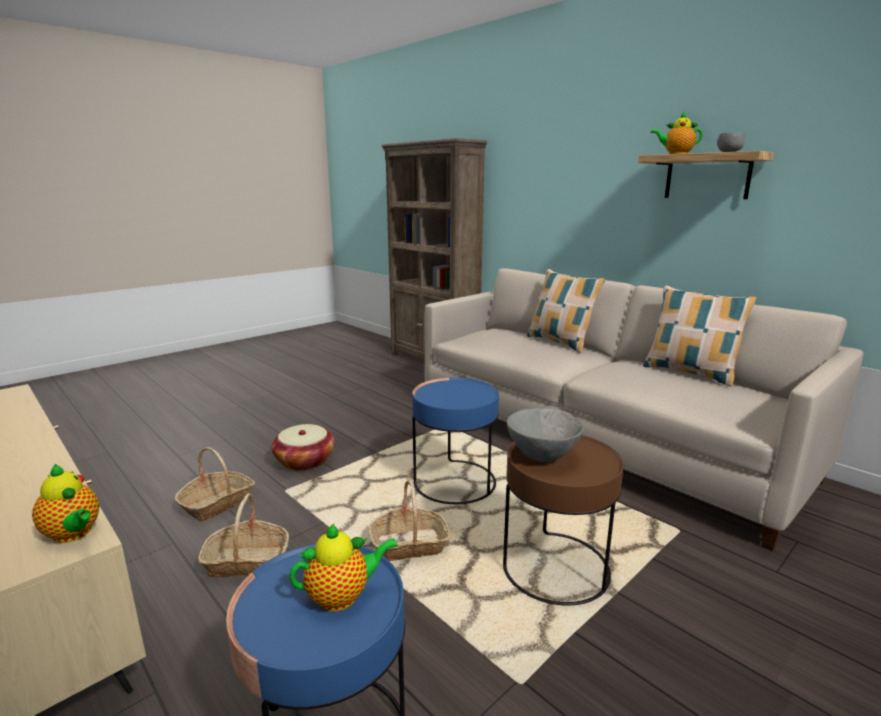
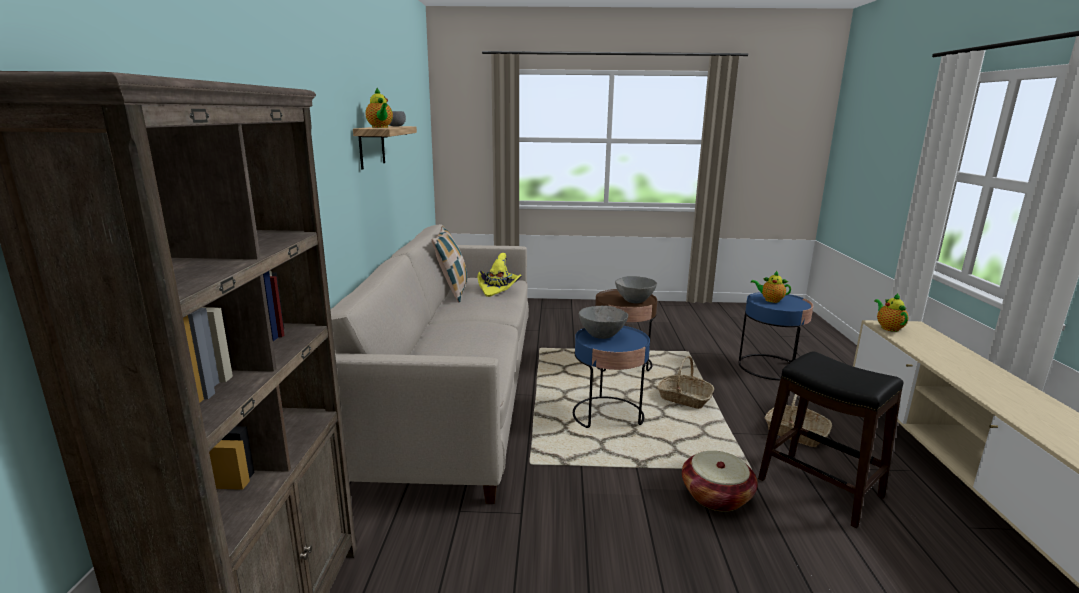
camera: 135 degrees left, 0 degrees up
basket [174,447,255,522] -> black stool [758,351,904,528]
pillow [527,269,605,353] -> none
none -> yellow hat [477,253,522,297]
none -> grey bowl [579,306,628,339]

